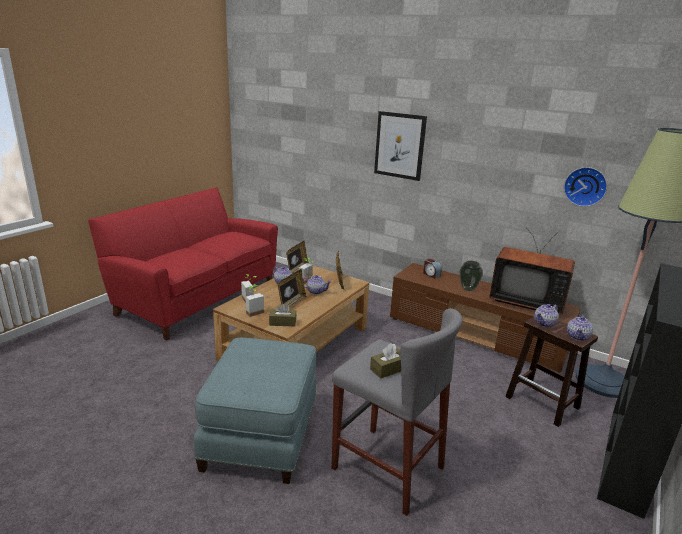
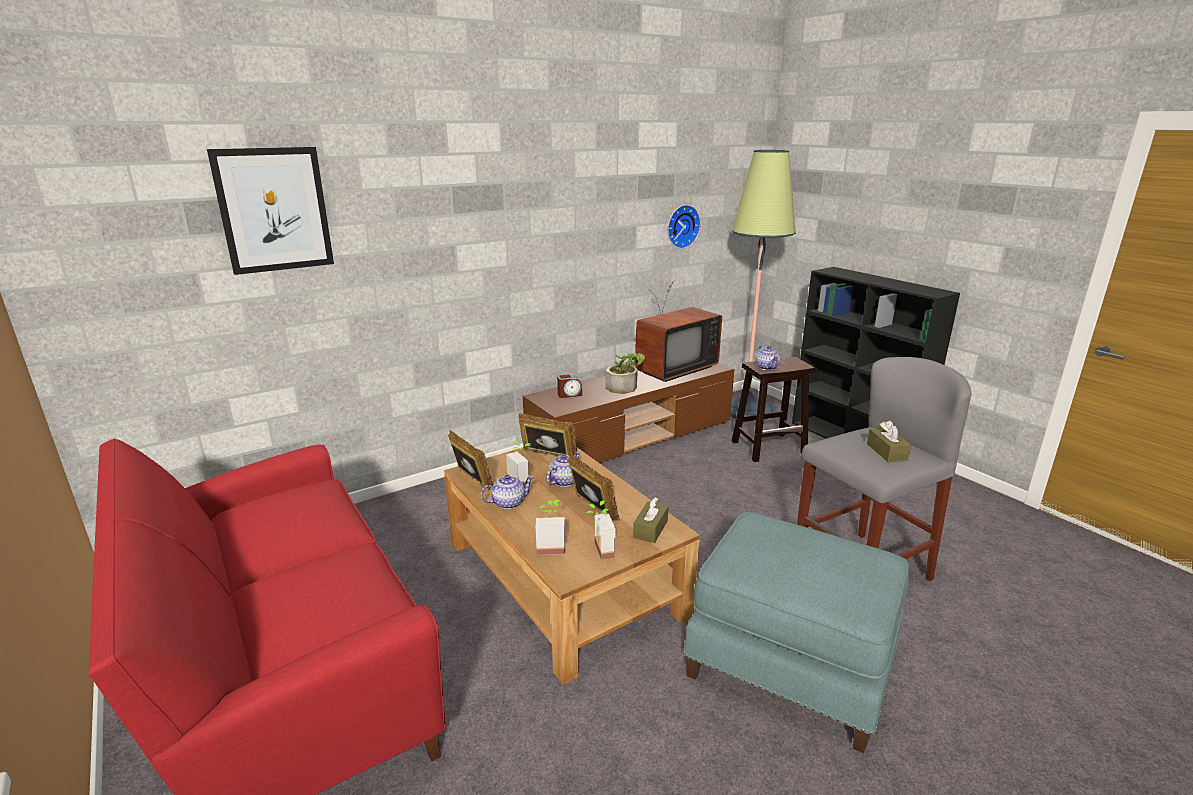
camera: 65 degrees left, 0 degrees up
picture [374,111,427,181] -> picture moved to [207,147,334,275]
vase [459,261,483,291] -> potted plant [605,353,645,394]
teapot [567,315,593,341] -> none

